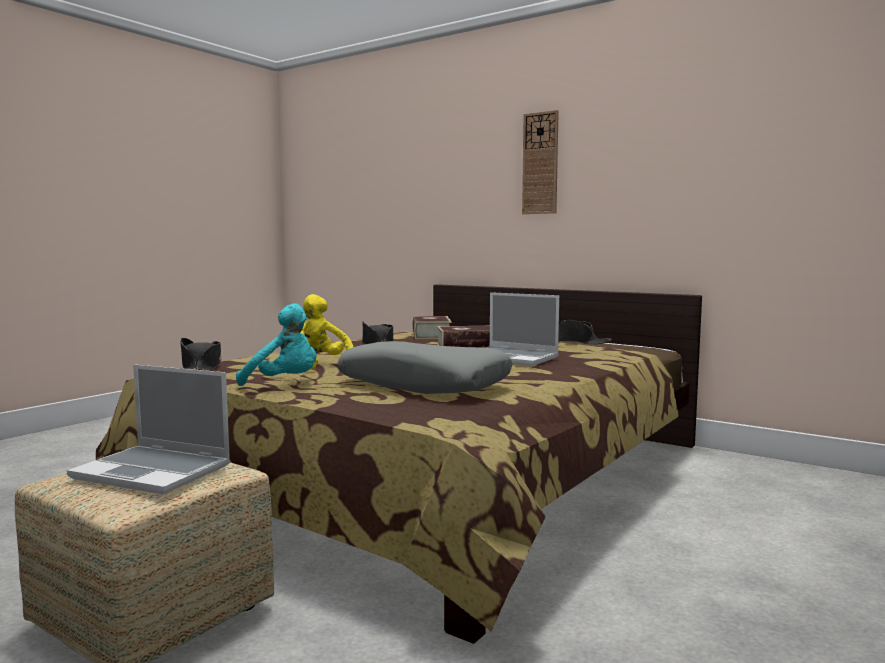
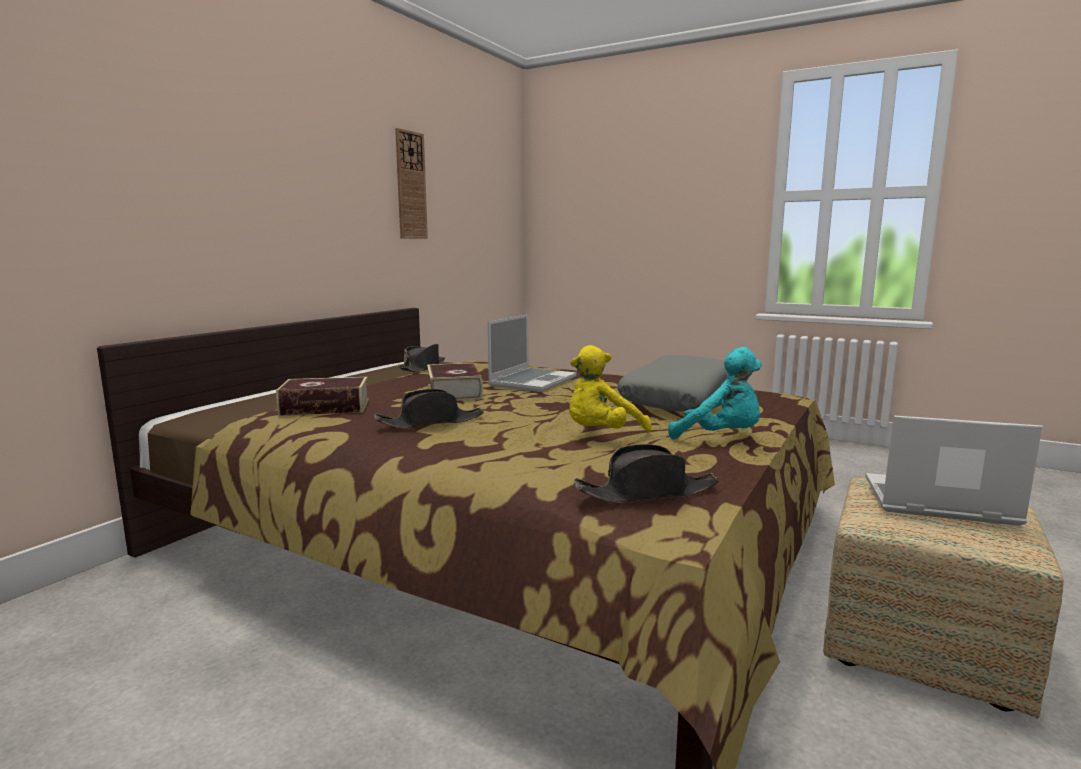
camera: 95 degrees left, 5 degrees up
laptop [67,364,231,495] -> laptop turned 90 degrees counterclockwise [865,415,1042,526]
turquoise plush toy [236,303,317,386] -> turquoise plush toy turned 105 degrees clockwise [668,347,762,439]
wall clock [522,110,559,214] -> wall clock moved to [395,128,428,239]

